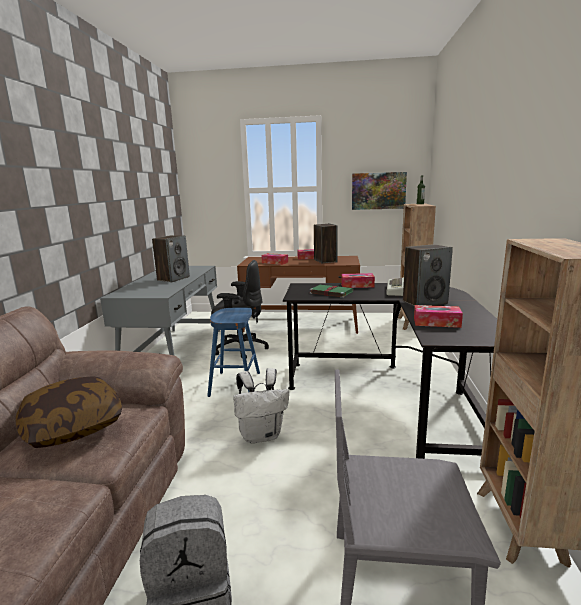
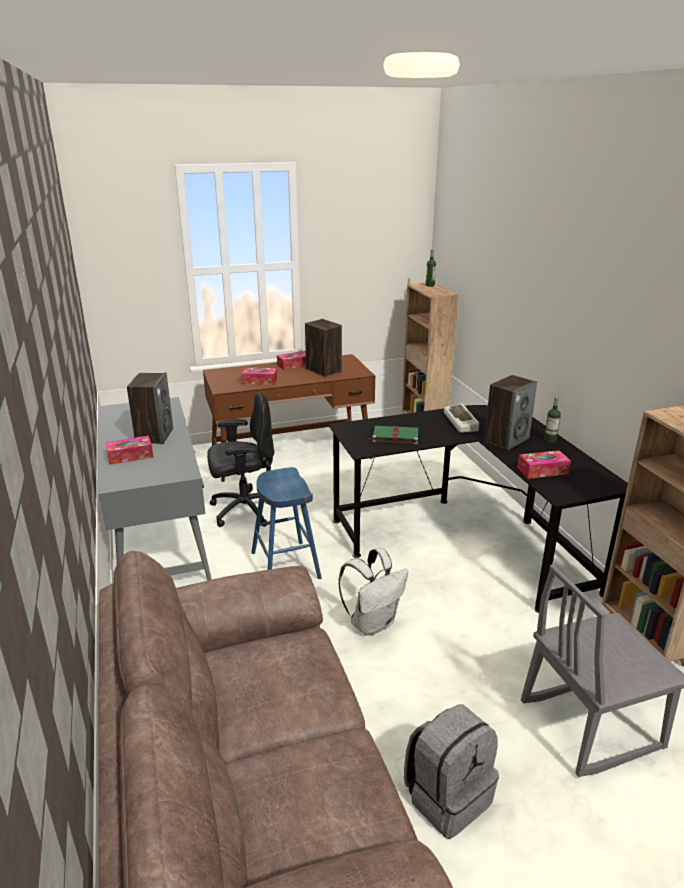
camera: 25 degrees left, 10 degrees up
pillow [16,376,122,448] -> none
tissue box [341,273,375,288] -> tissue box moved to [105,436,153,465]
picture [352,172,407,210] -> none
none -> bottle [544,397,561,443]

